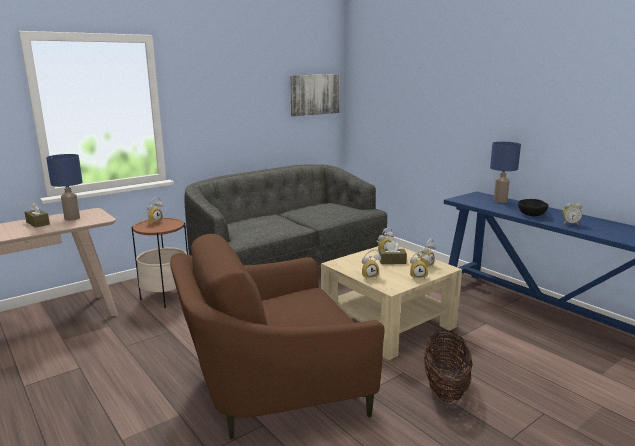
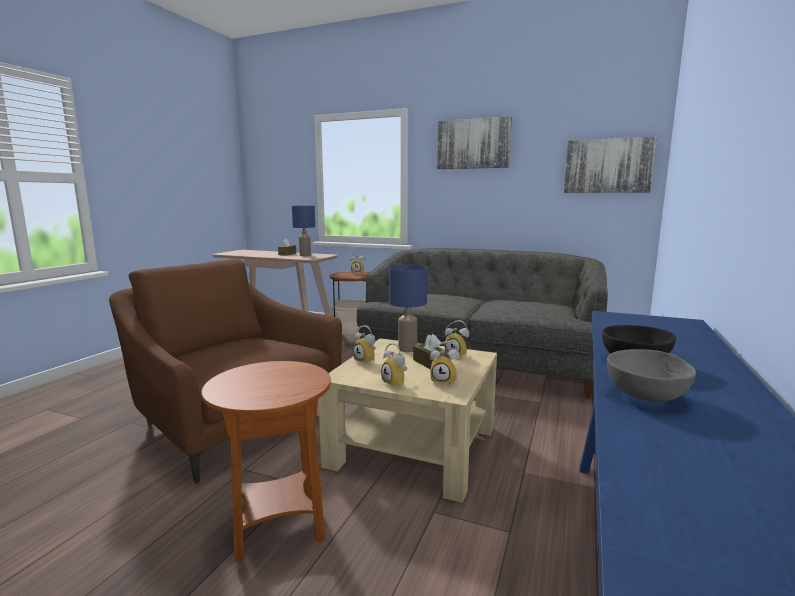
camera: 60 degrees right, 5 degrees down
basket [424,330,472,402] -> brown side table [201,361,331,563]
blue table lamp [490,142,521,203] -> blue table lamp moved to [389,265,427,352]
alarm clock [562,203,582,225] -> grey bowl [607,349,696,402]
none -> picture [437,116,512,169]

